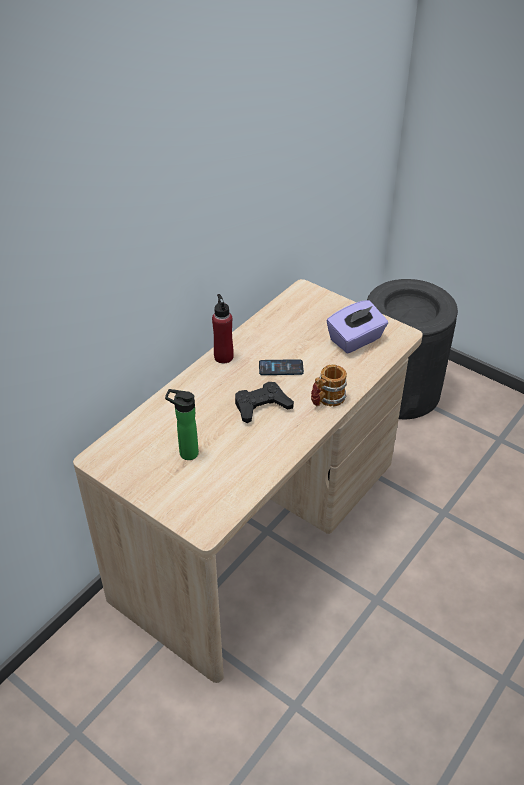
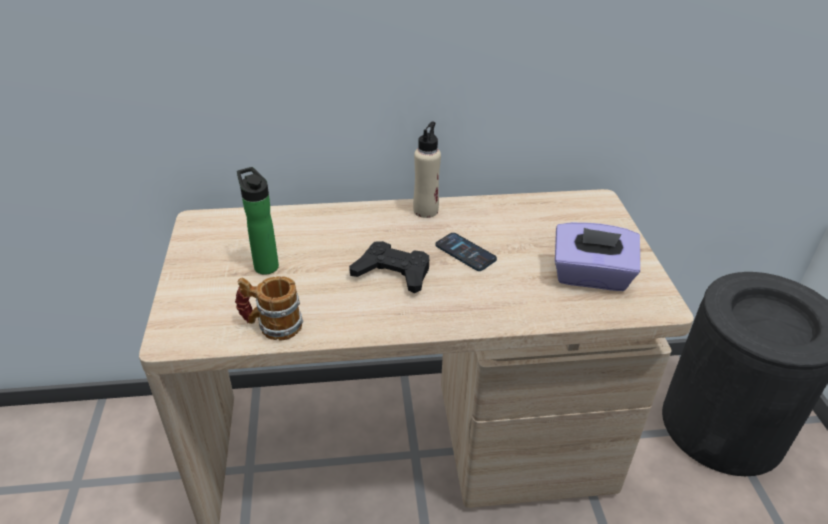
camera: 45 degrees right, 5 degrees down
red bottle [212,294,234,363] -> beige bottle [413,121,441,218]
mug [311,364,347,406] -> mug moved to [235,276,303,341]

